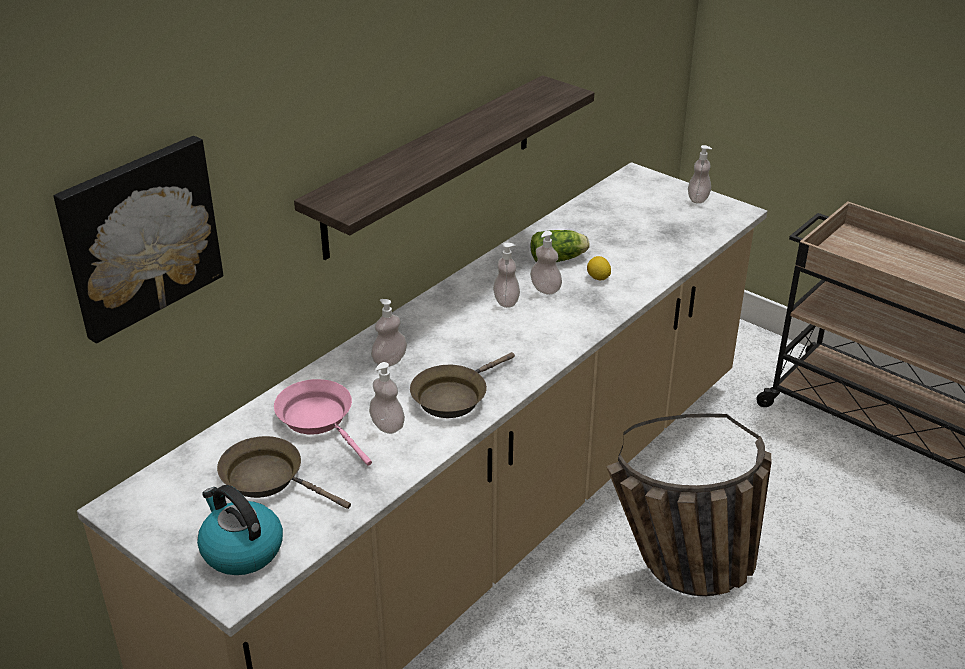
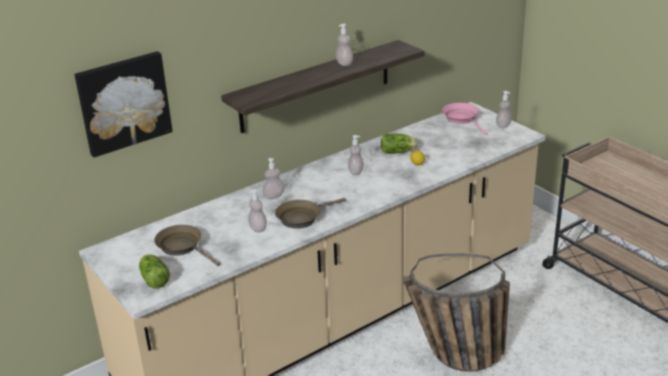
camera: 15 degrees right, 5 degrees down
kettle [197,485,283,575] -> lettuce [139,254,170,289]
pink frying pan [274,379,372,466] -> pink frying pan moved to [442,103,488,135]
soap dispenser [530,231,562,295] -> soap dispenser moved to [336,24,353,66]

